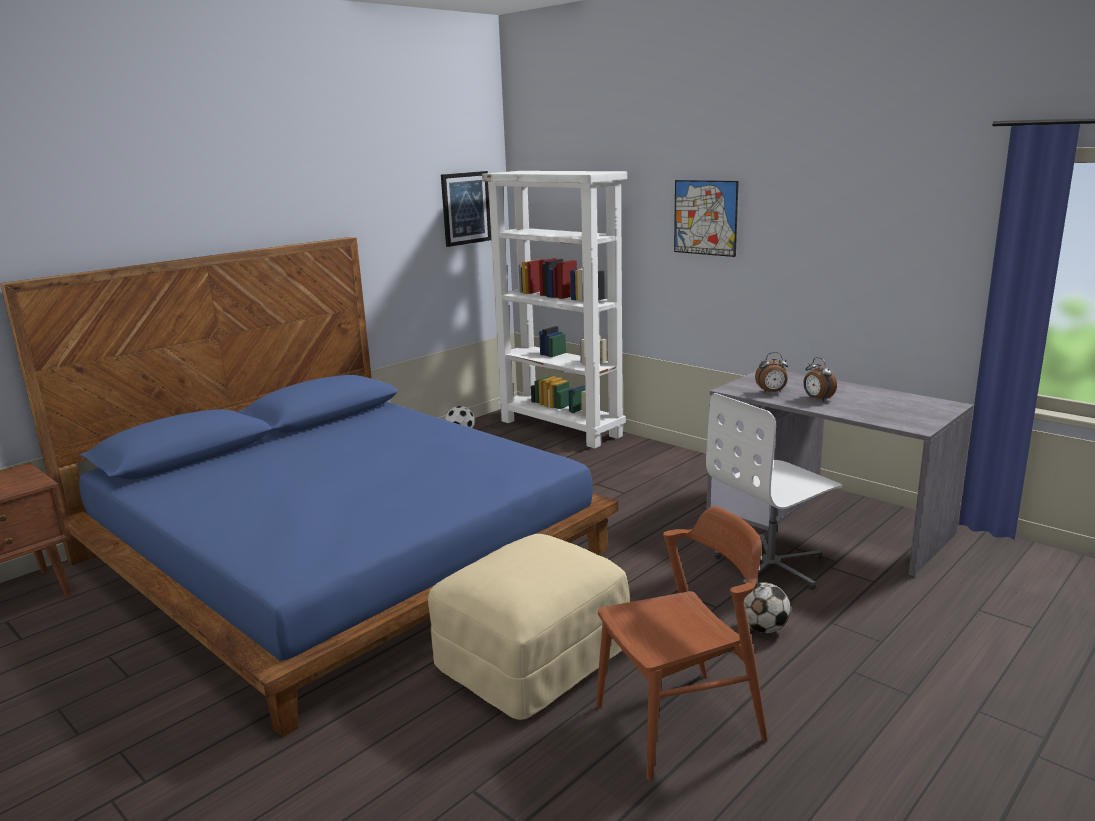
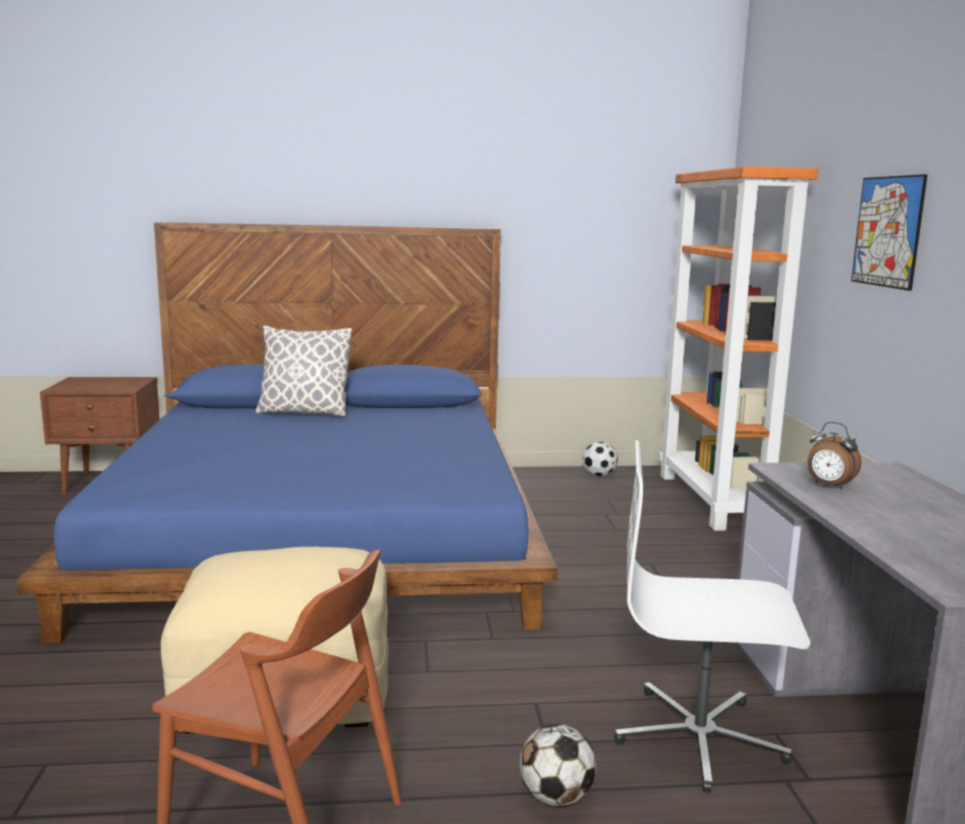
camera: 40 degrees right, 5 degrees down
picture [441,171,491,247] -> none
white bookcase [482,171,627,449] -> orange bookcase [659,166,818,531]
alarm clock [803,357,837,402] -> none
none -> pillow [255,326,352,417]

